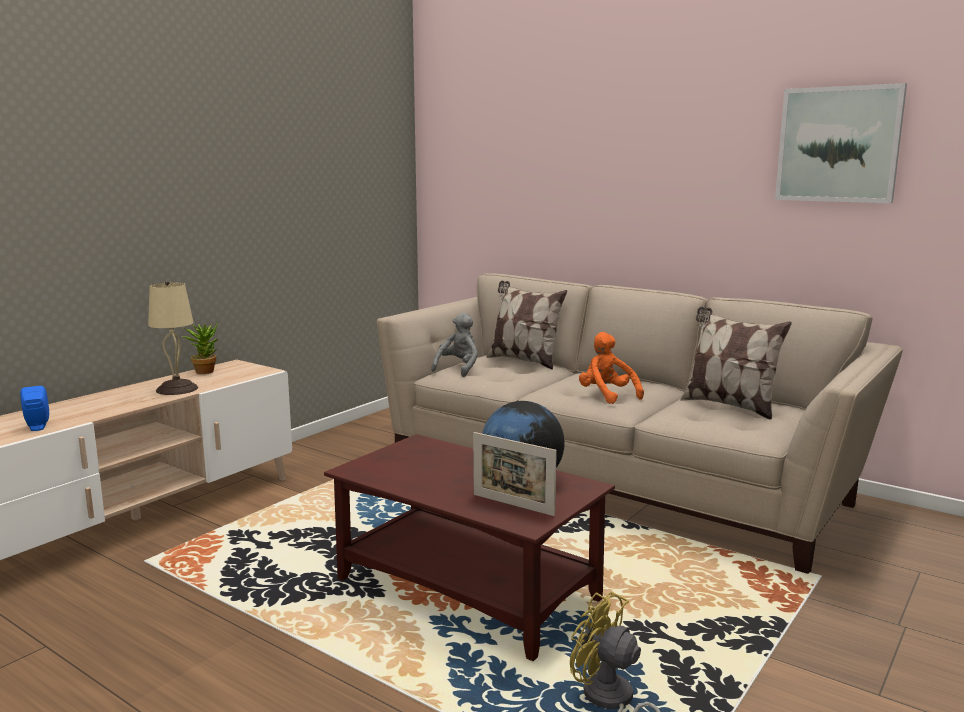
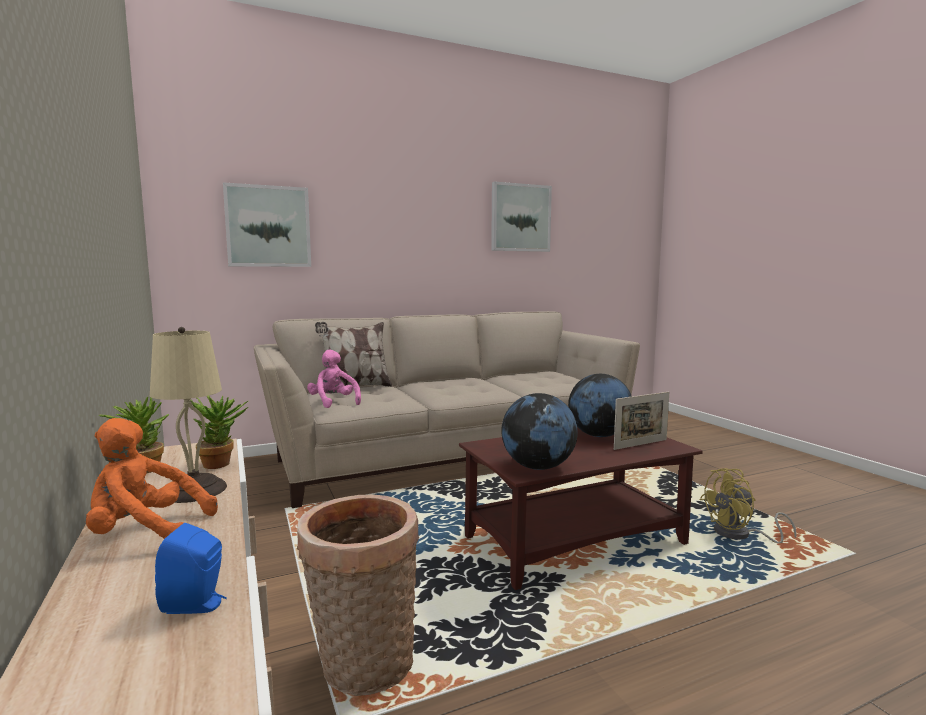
camera: 60 degrees left, 5 degrees down
grey plush toy [431,312,478,377] -> pink plush toy [307,349,361,408]
orange plush toy [579,332,644,404] -> orange plush toy moved to [86,418,218,539]
pillow [680,307,792,420] -> none
none -> potted plant [191,396,249,469]
none -> picture [223,182,311,267]
none -> basket [297,494,419,696]
none -> globe [501,393,578,470]

